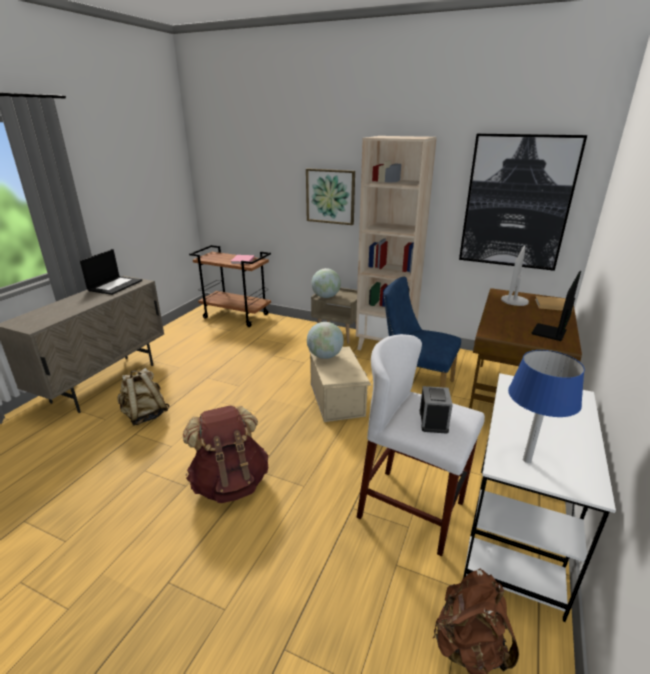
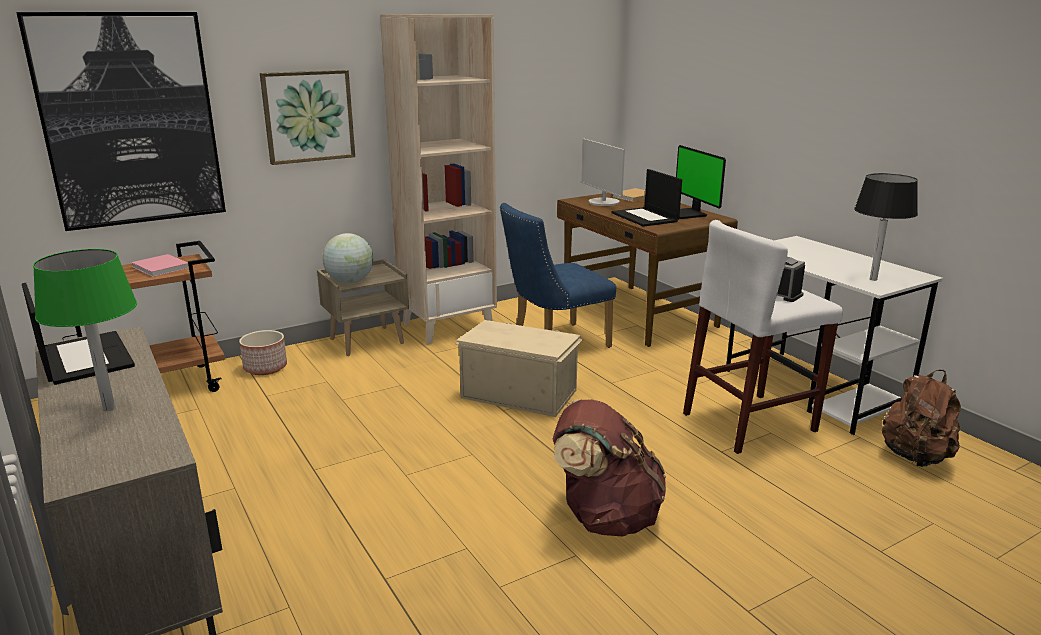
camera: 55 degrees left, 5 degrees down
beige backpack [117,368,169,425] -> none
globe [307,322,344,359] -> none
picture [459,134,587,271] -> picture moved to [16,12,226,231]
blue table lamp [508,350,585,463] -> black table lamp [854,173,918,281]
none -> green table lamp [33,249,137,411]
none -> planter [239,330,287,375]
none -> laptop [612,169,682,227]

